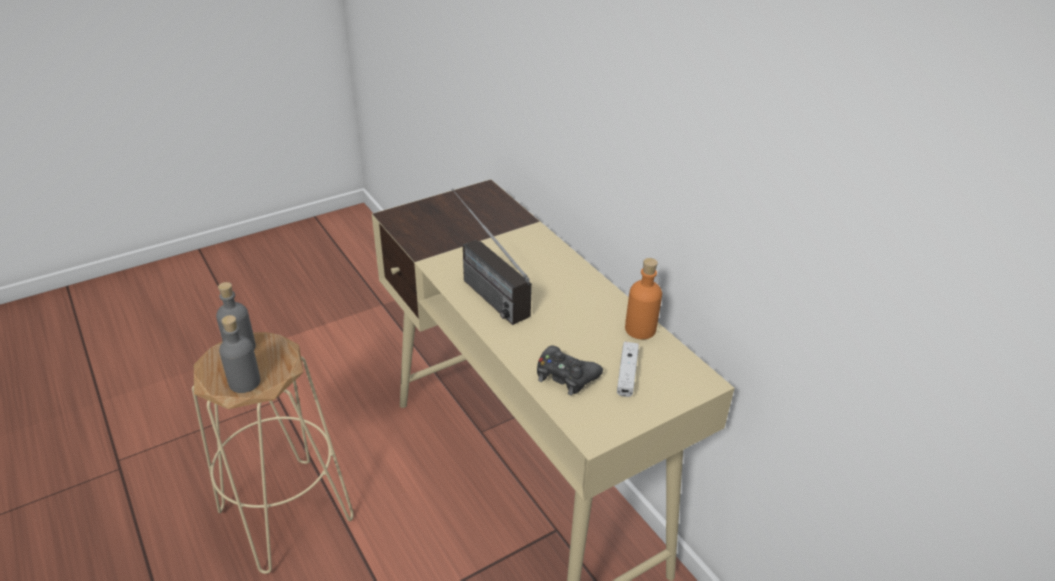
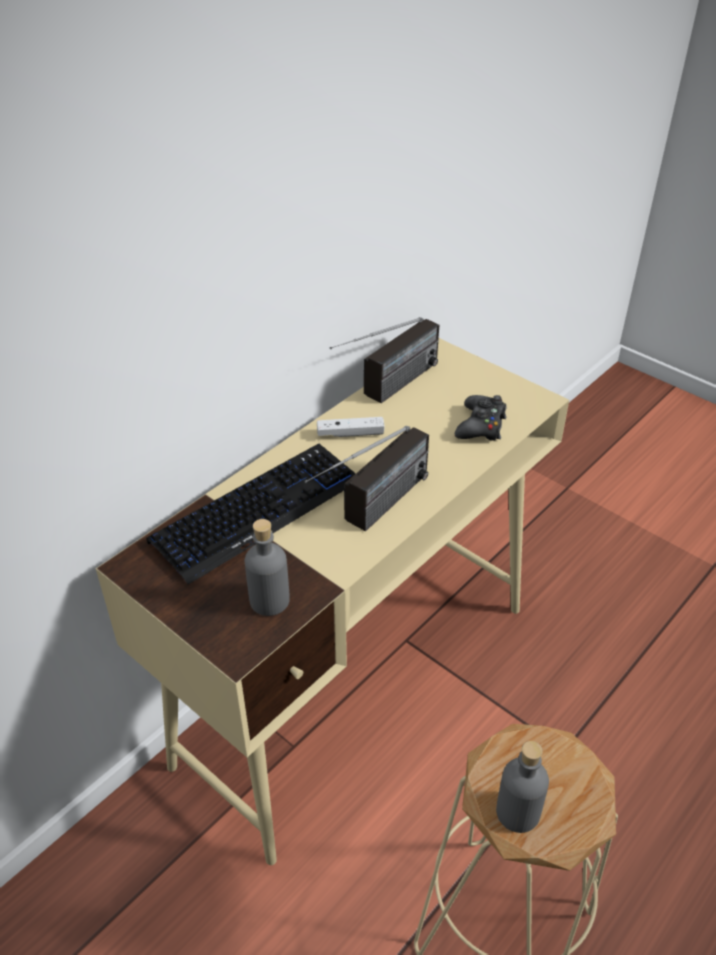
camera: 105 degrees left, 5 degrees up
grey bottle [219,315,260,393] -> grey bottle moved to [245,519,290,616]
white game controller [617,342,639,397] -> white game controller moved to [317,417,385,437]
orange bottle [625,258,662,339] -> radio [330,317,439,403]
none -> keyboard [146,443,356,585]

